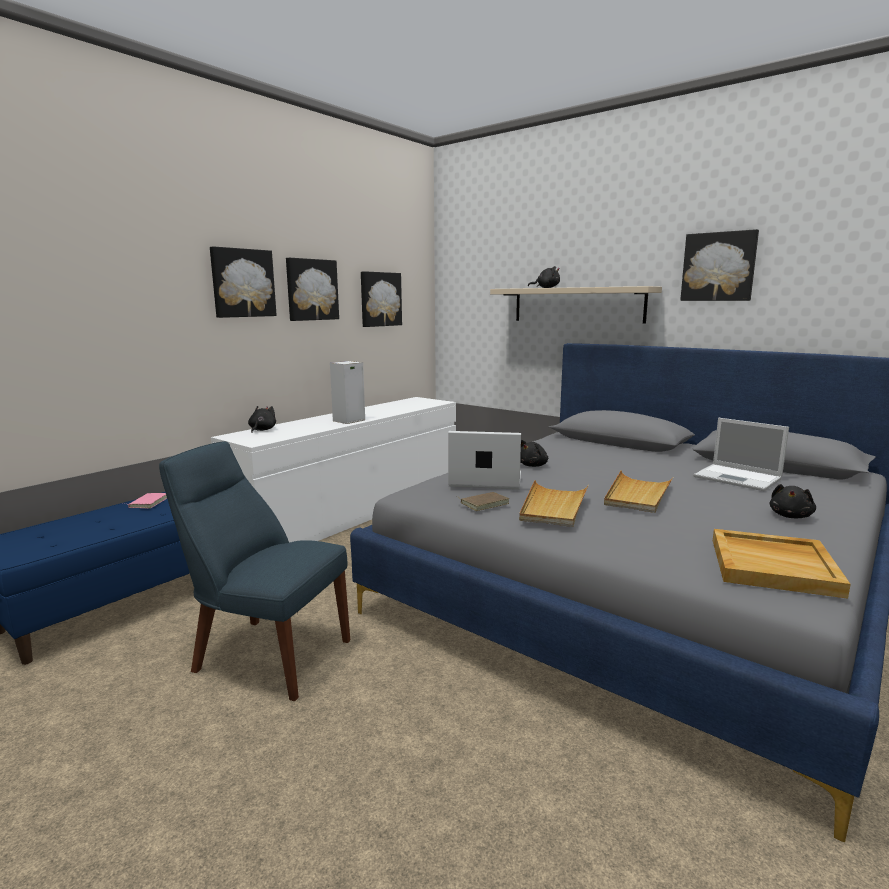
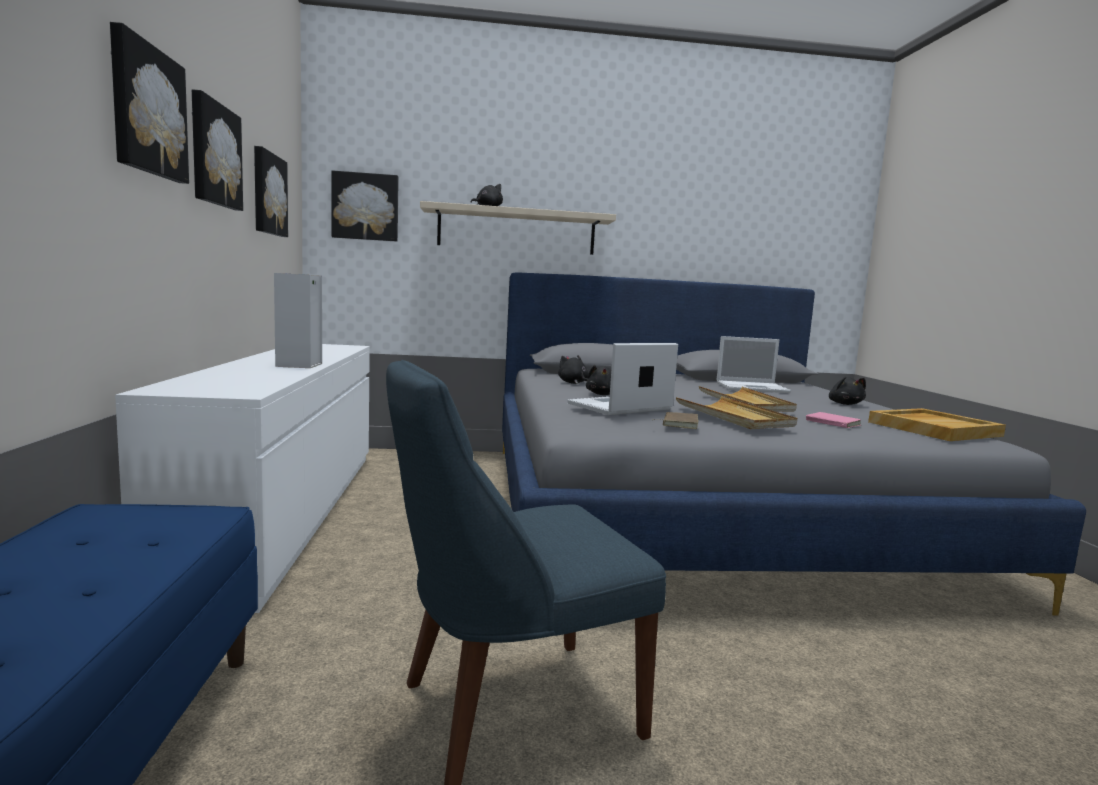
camera: 45 degrees left, 5 degrees down
pink book [127,493,167,508] -> pink book moved to [806,412,861,428]
black plush toy [248,406,276,432] -> black plush toy moved to [558,355,589,384]
picture [680,229,759,301] -> picture moved to [331,171,399,242]

